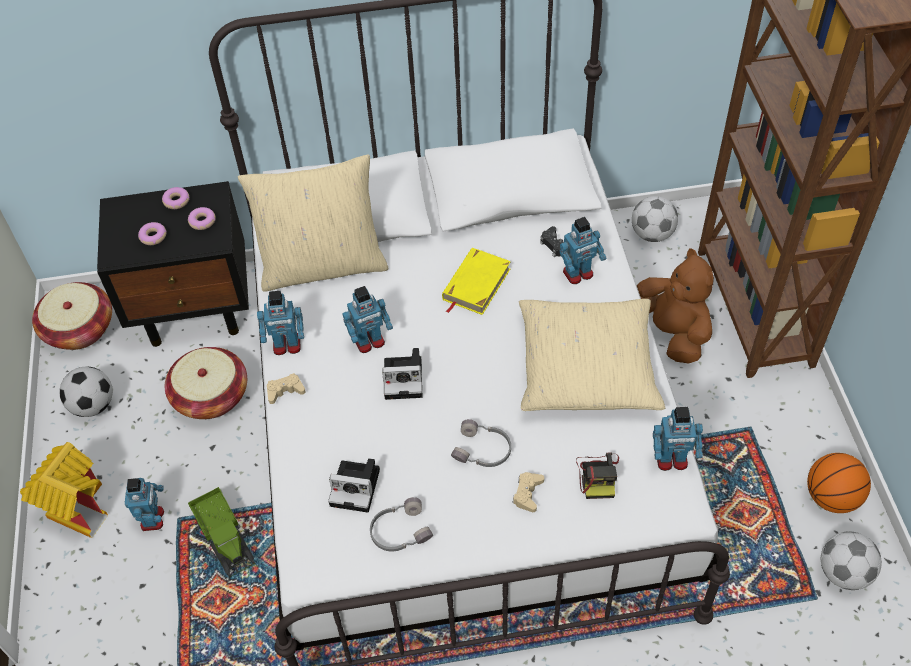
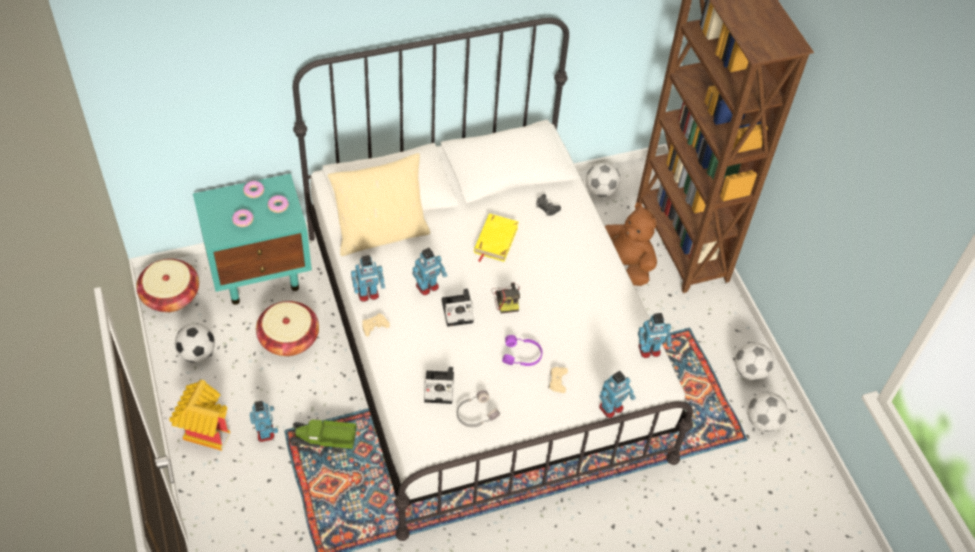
camera: 15 degrees left, 0 degrees up
black nightstand [97,181,249,347] -> turquoise nightstand [193,174,312,305]
toy truck [188,487,255,578] -> toy truck turned 135 degrees clockwise [289,420,357,453]
grey headphones [451,419,511,467] -> purple headphones [502,335,542,366]
beige pillow [519,299,665,411] -> none
toy robot [559,217,607,284] -> toy robot moved to [599,371,636,418]
camera [576,452,619,499] -> camera moved to [491,282,520,314]
basketball [807,453,871,513] -> football [735,342,774,381]

